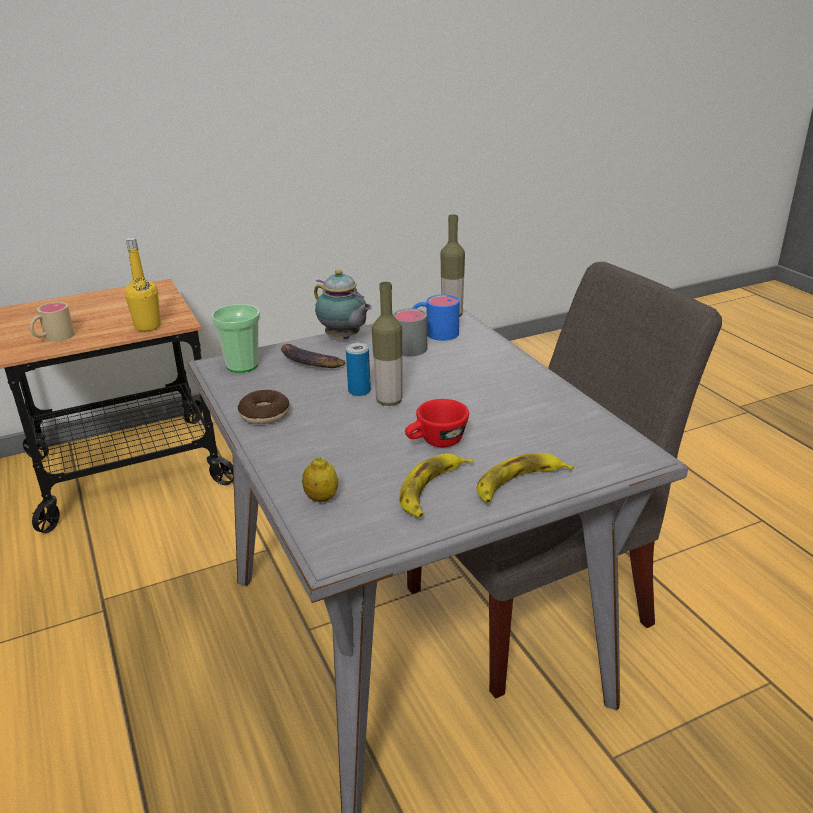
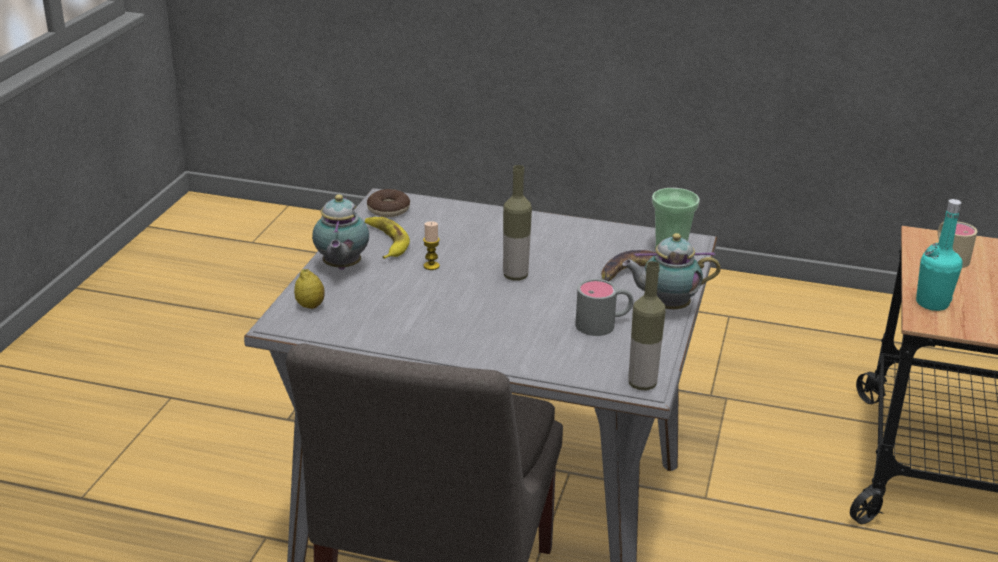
camera: 130 degrees right, 0 degrees up
yellow bottle [125,237,161,331] -> turquoise bottle [916,199,963,311]
donut [238,390,290,424] -> donut moved to [367,189,410,218]
lemon [302,457,338,502] -> lemon moved to [294,269,325,309]
can [346,343,371,396] -> none
red cup [405,399,469,447] -> candle [423,221,440,270]
blue mug [413,294,460,341] -> none
banana [476,453,574,503] -> teapot [312,194,369,270]

